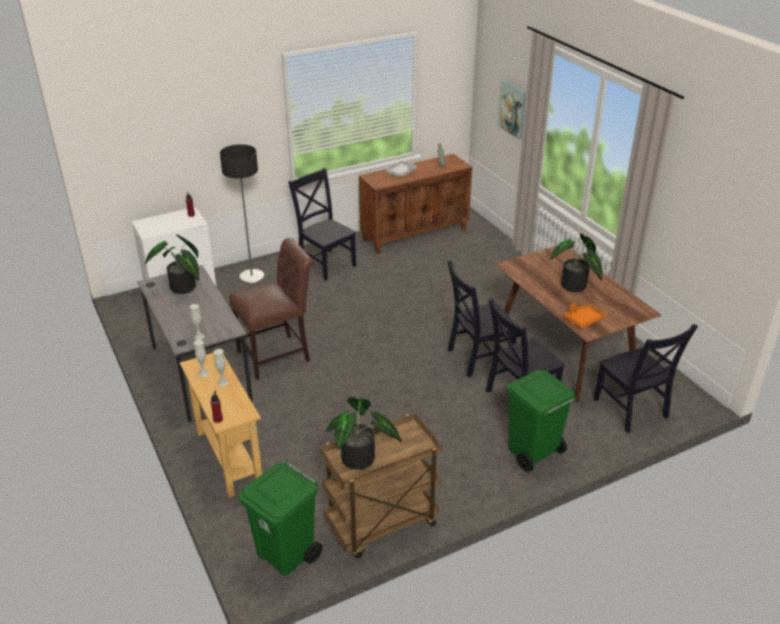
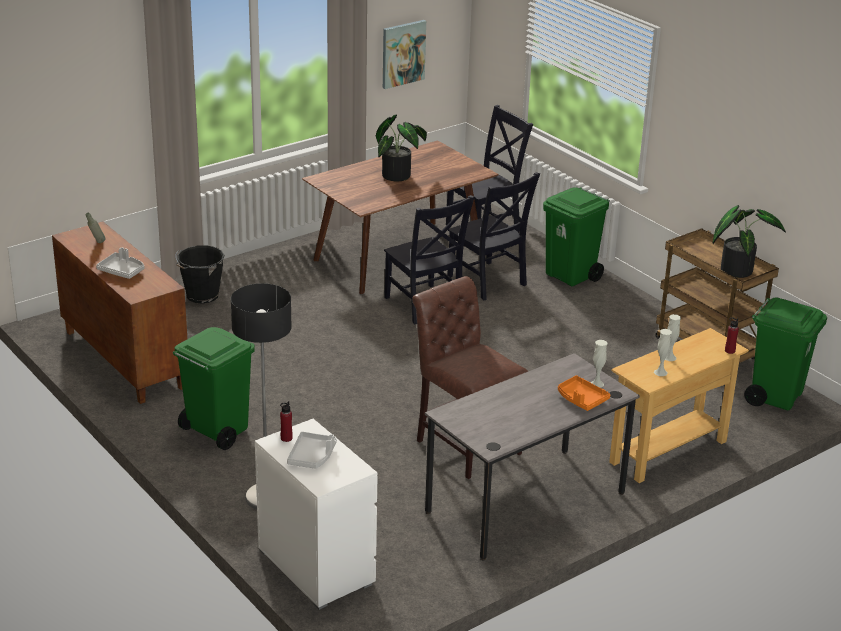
camera: 100 degrees left, 5 degrees down
potted plant [145,235,199,294] -> none
black chair [288,167,356,281] -> green trash can [173,327,255,450]
picture [497,80,526,139] -> picture moved to [383,20,426,89]
orange tray [564,304,606,329] -> orange tray moved to [558,375,610,411]
none -> black bucket [175,245,225,303]
none -> grey tray [287,432,337,468]

